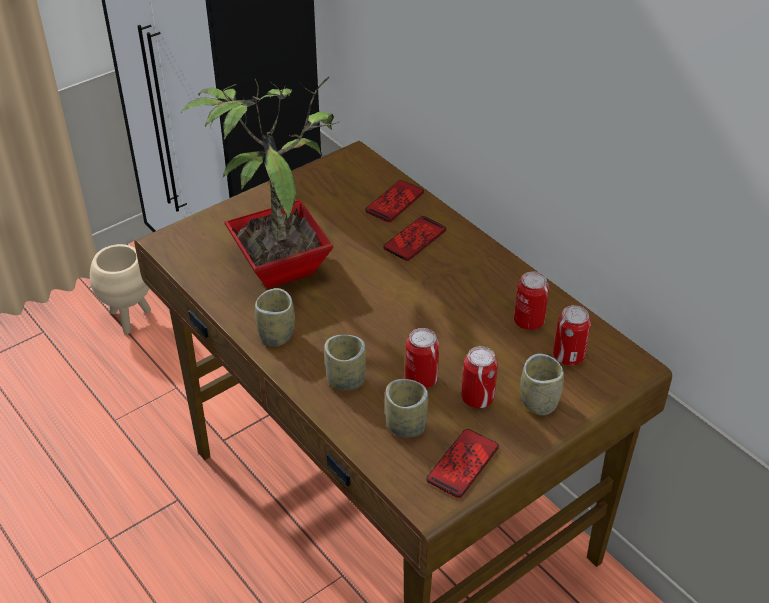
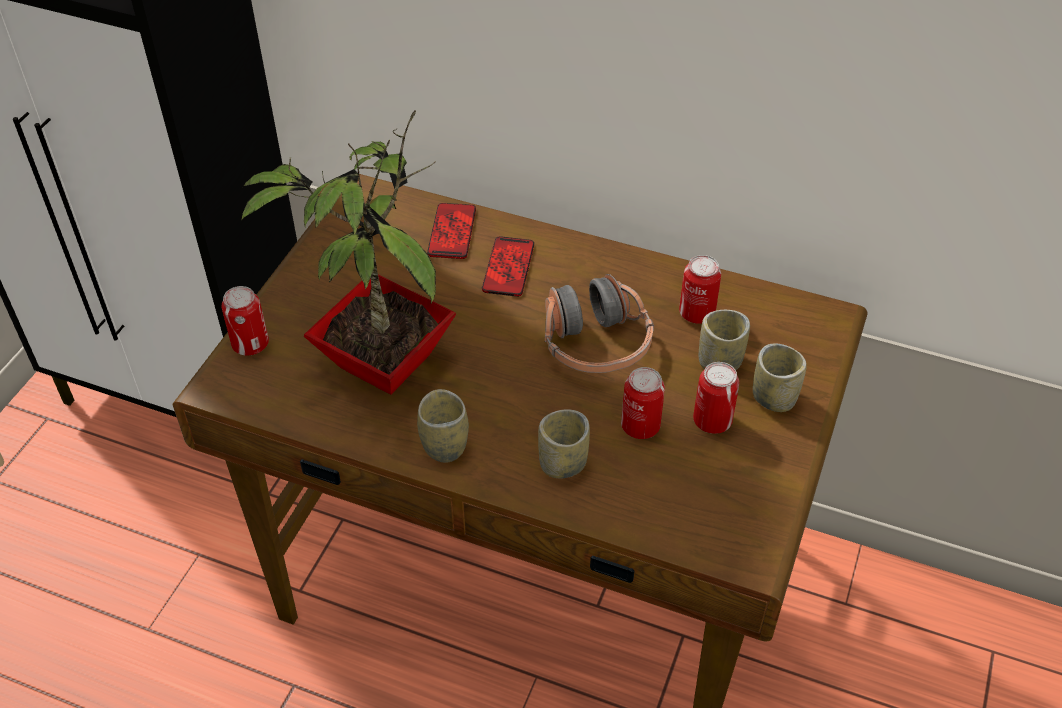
camera: 30 degrees left, 5 degrees up
beige planter [90,244,151,334] -> none
cup [385,379,428,438] -> cup moved to [699,310,750,370]
phone [427,429,499,498] -> none
can [553,305,591,365] -> can moved to [221,286,269,355]
none -> headphones [545,274,654,373]

